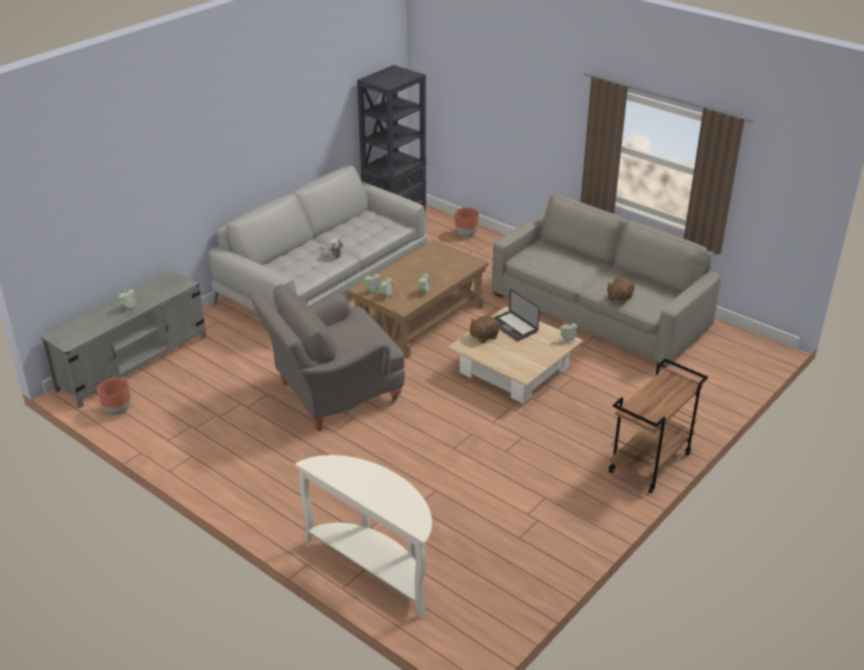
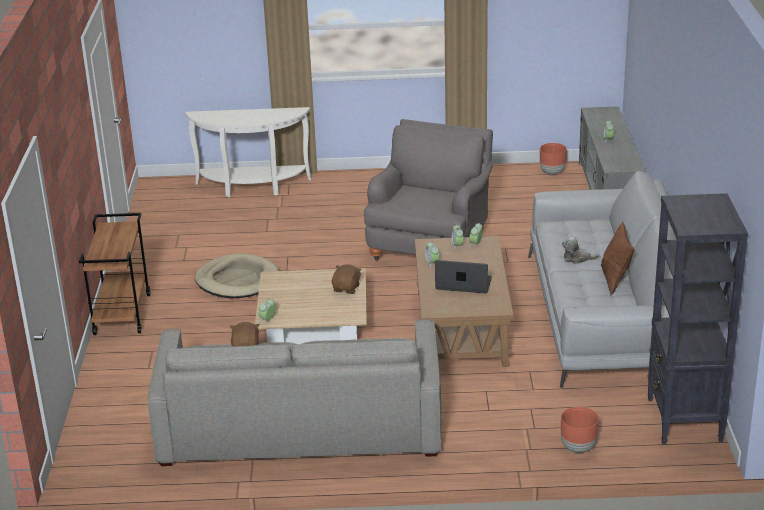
camera: 140 degrees right, 5 degrees down
laptop [494,289,540,341] -> laptop moved to [435,260,492,293]
none -> beige dog bed [194,253,279,298]
none -> brown pillow [601,222,635,295]

